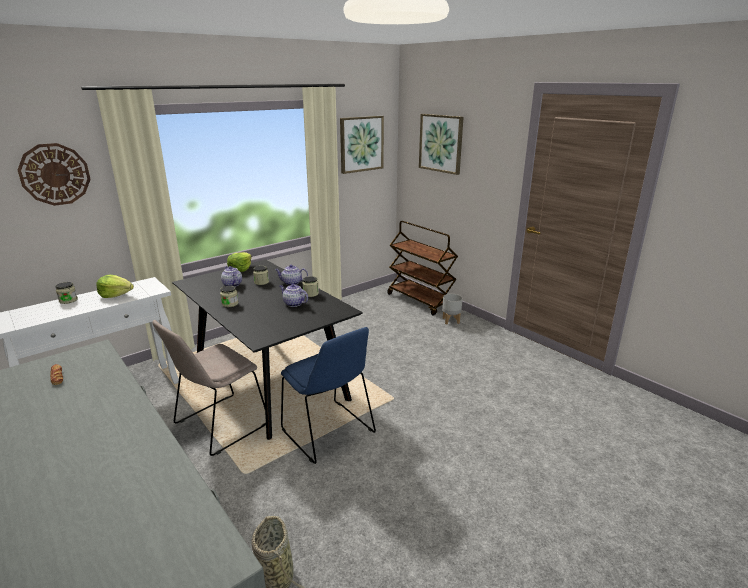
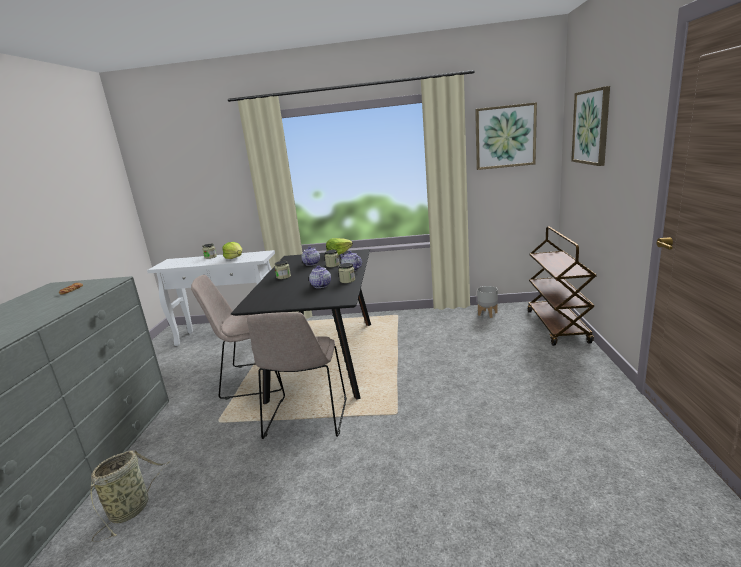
camera: 45 degrees right, 5 degrees down
wall clock [18,143,91,206] -> none
blue chair [281,327,376,464] -> beige chair [247,312,347,439]
grey planter [442,294,462,324] -> grey planter moved to [477,286,498,318]

